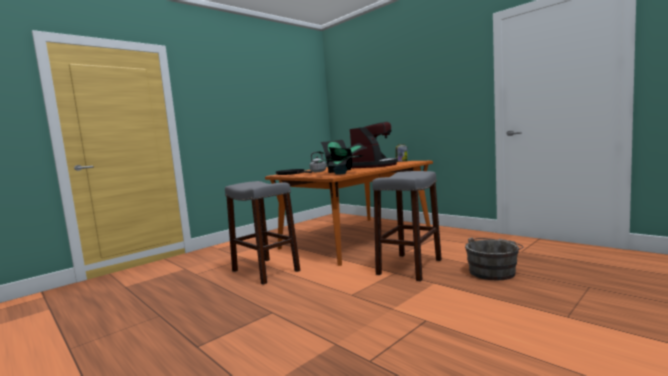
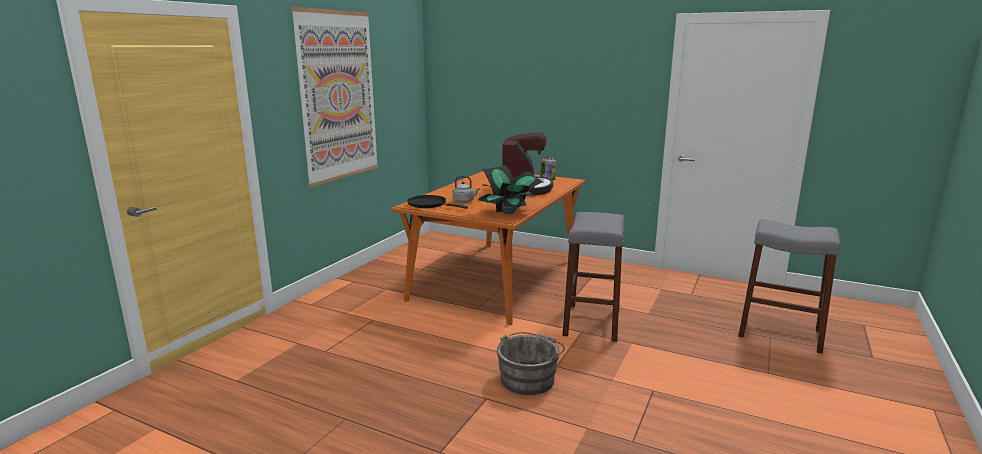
camera: 20 degrees left, 10 degrees up
grey stool [225,181,300,285] -> grey stool moved to [738,219,840,354]
grey bucket [465,237,523,281] -> grey bucket moved to [497,332,565,395]
none -> picture [291,7,378,187]

